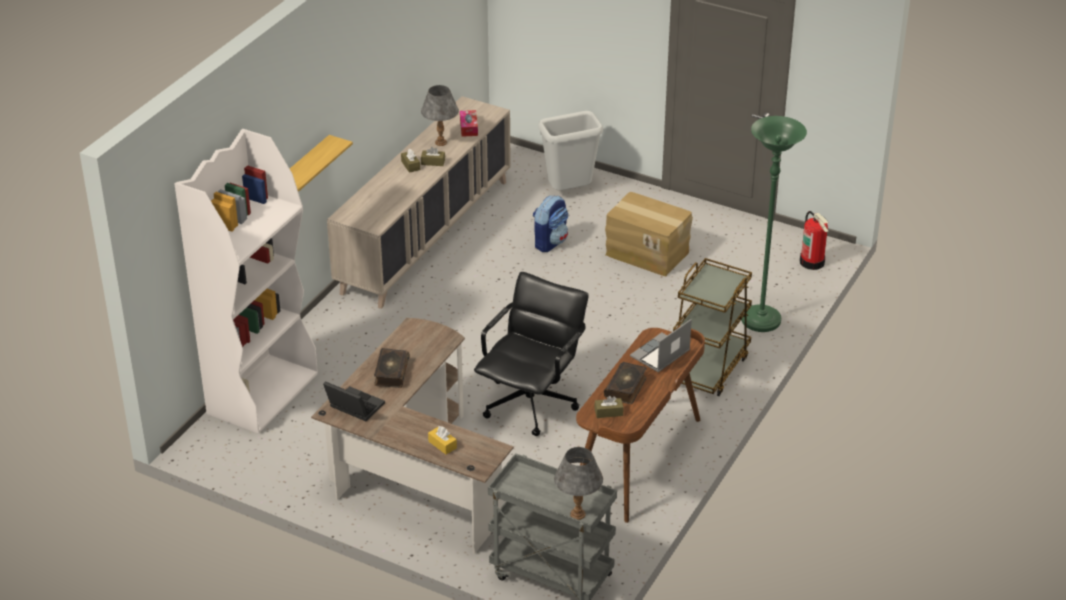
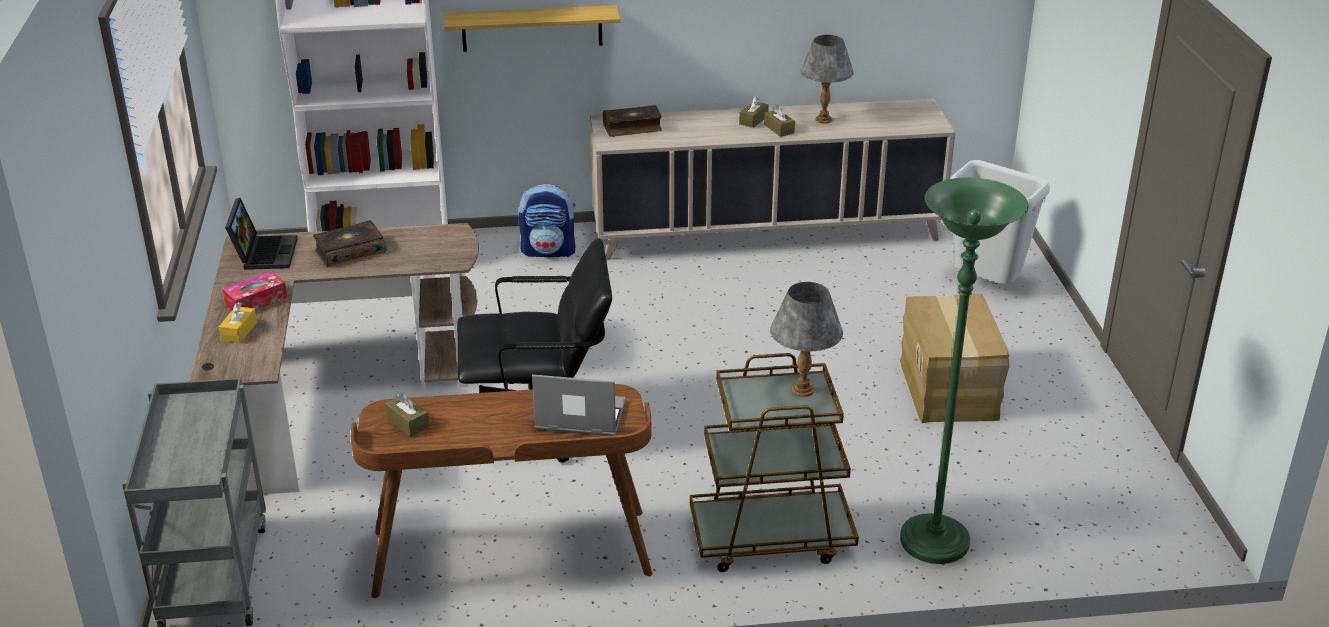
camera: 55 degrees right, 5 degrees down
tissue box [460,110,478,137] -> tissue box moved to [223,271,287,310]
backpack [533,195,568,252] -> backpack moved to [519,184,575,257]
grey table lamp [554,447,603,520] -> grey table lamp moved to [770,282,843,397]
book [604,362,647,404] -> book moved to [603,105,662,137]
fire extinguisher [800,211,829,270] -> none

